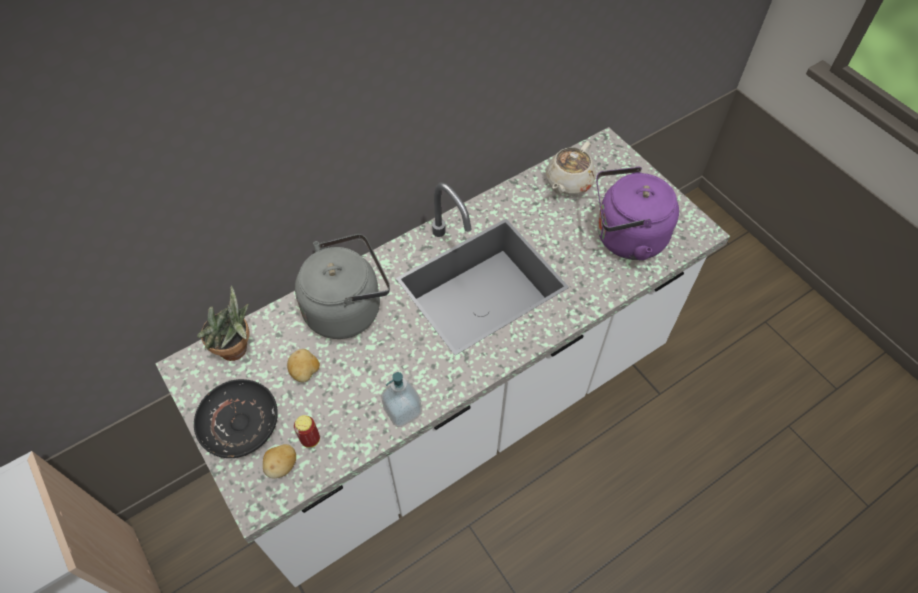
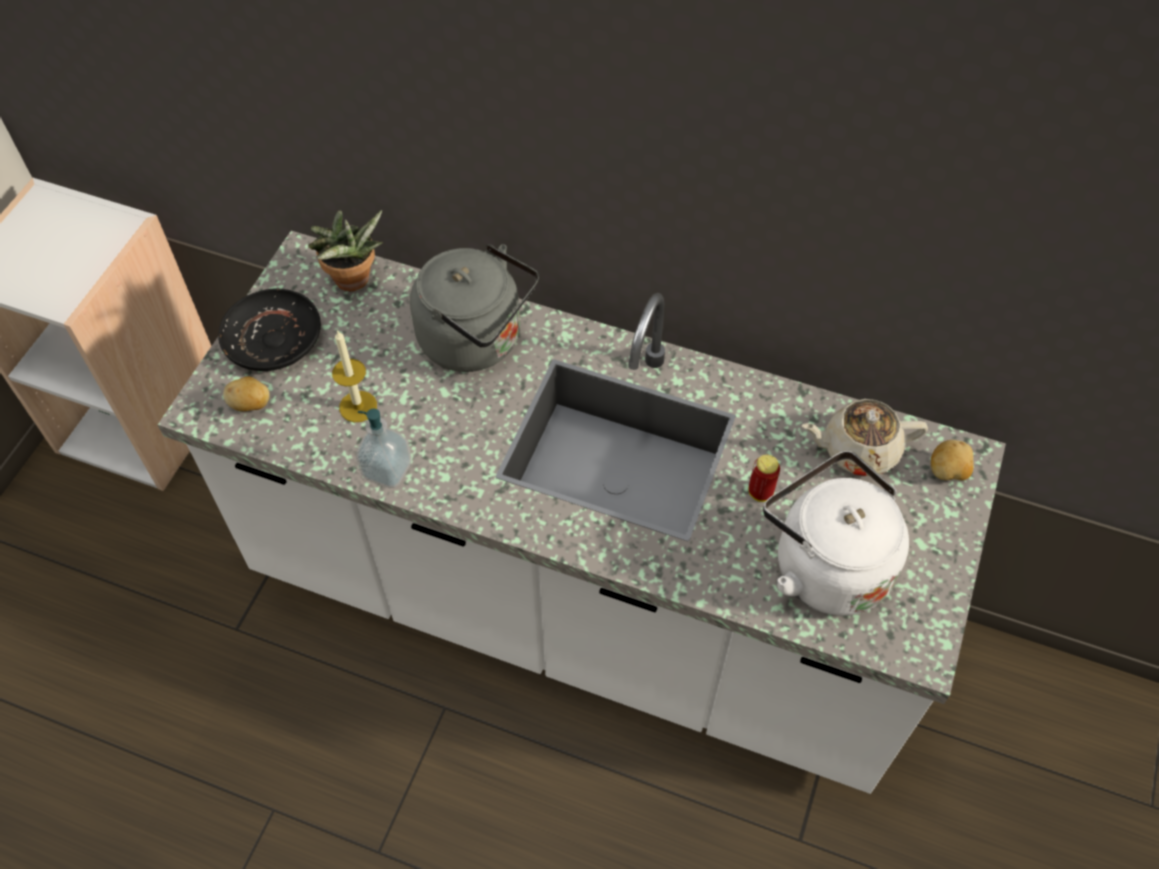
camera: 55 degrees right, 0 degrees up
potato [287,349,320,382] -> potato moved to [931,440,974,480]
can [294,415,320,448] -> can moved to [749,455,780,502]
purple kettle [596,167,679,261] -> white kettle [763,451,909,616]
none -> candle [332,330,377,422]

